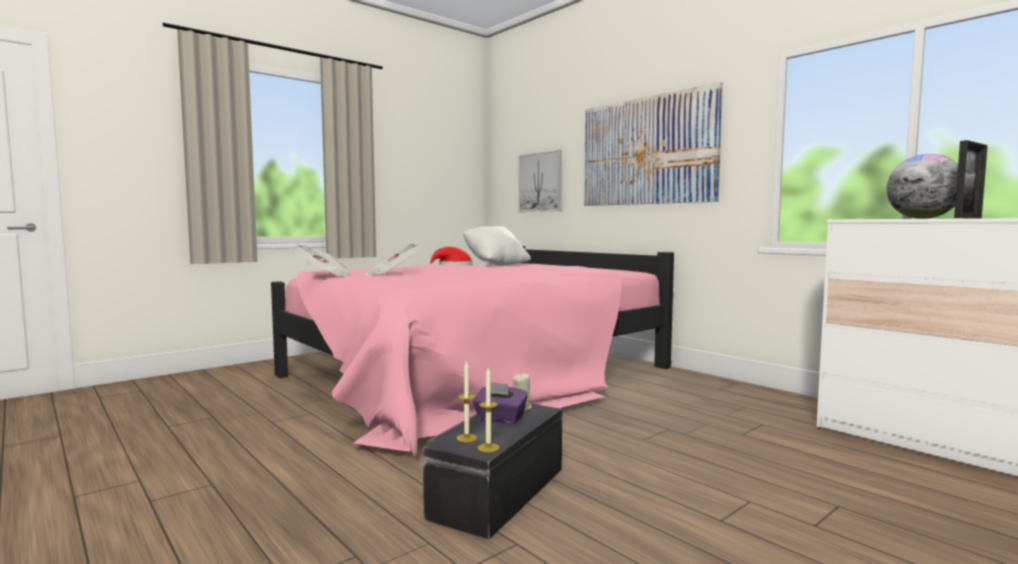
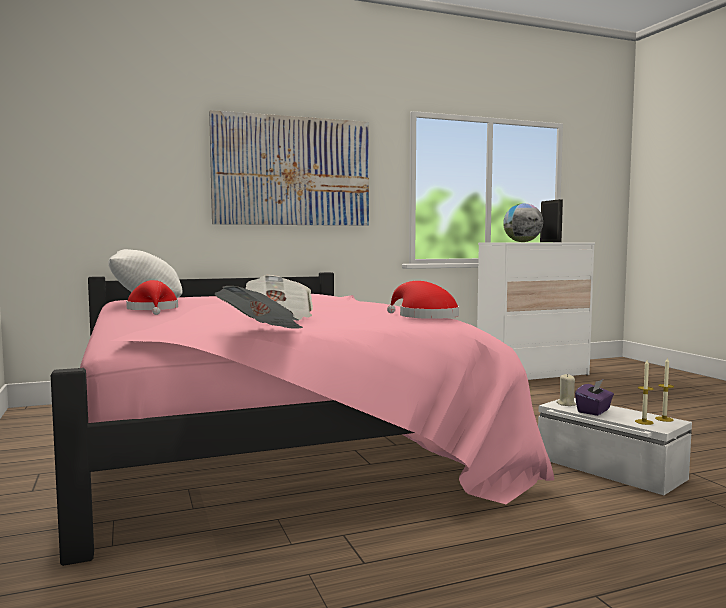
camera: 70 degrees left, 0 degrees up
black storage box [423,404,562,539] -> white storage box [538,398,692,495]
picture [518,150,562,212] -> none
none -> red hat [387,281,459,319]

